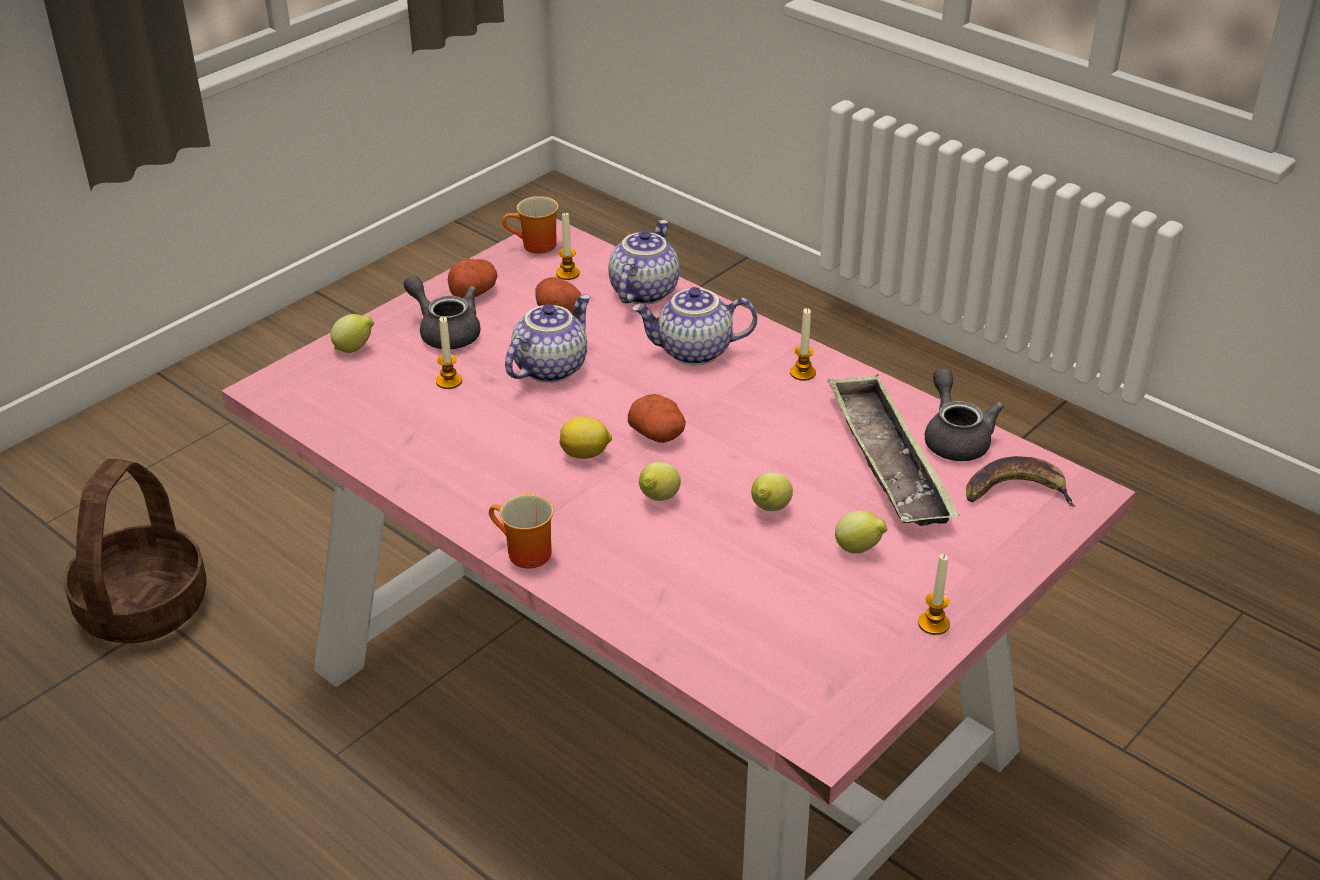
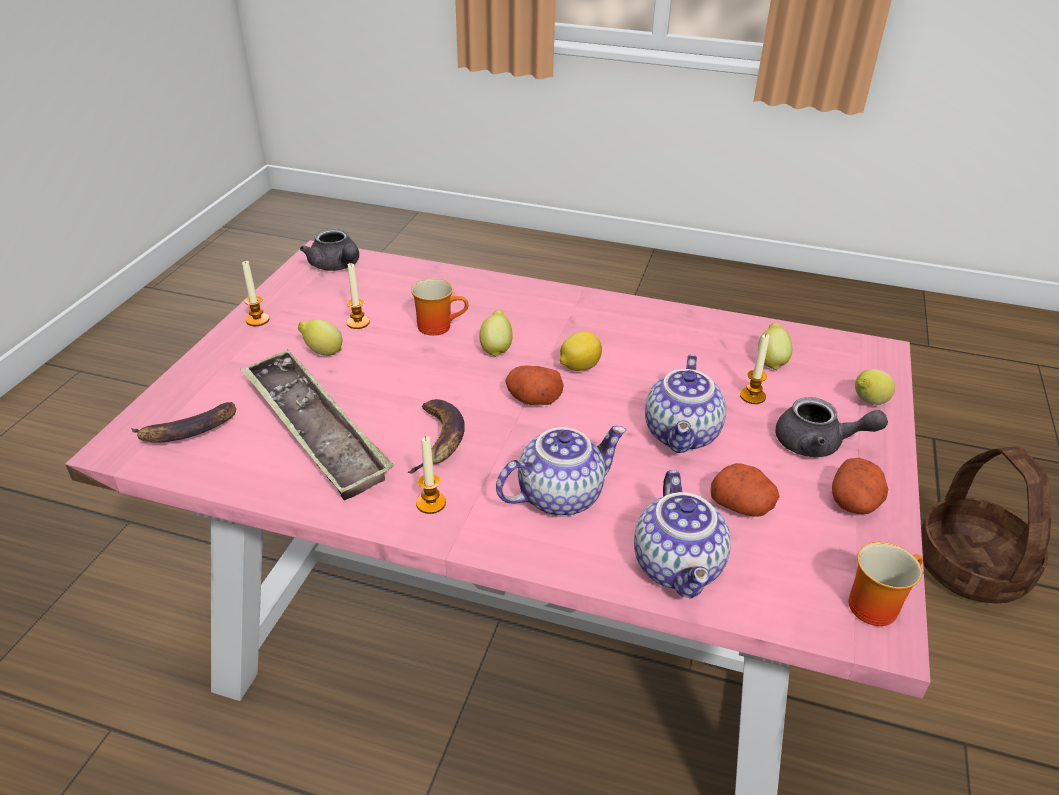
camera: 155 degrees right, 0 degrees up
mug [489,494,554,569] -> mug moved to [411,279,469,336]
candle [556,212,580,280] -> candle moved to [346,263,370,329]
lemon [751,472,793,511] -> lemon moved to [758,322,792,370]
grey teapot [925,368,1004,461] -> grey teapot moved to [300,228,359,271]
none -> banana [407,399,465,473]

